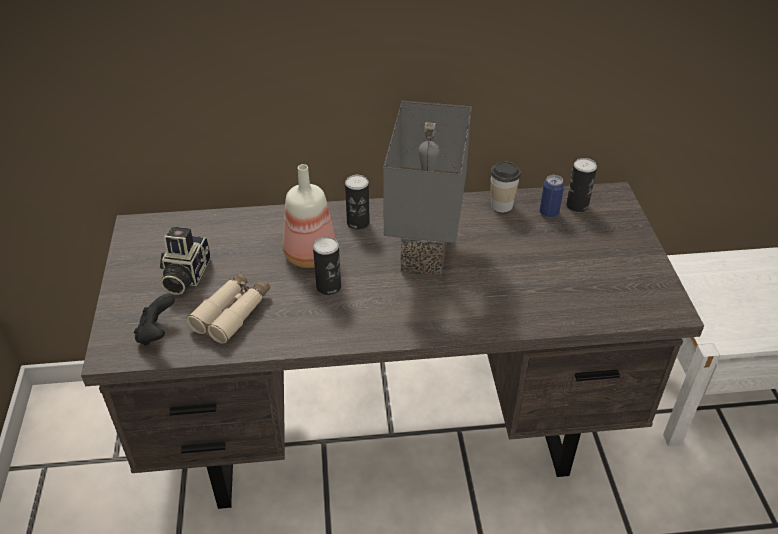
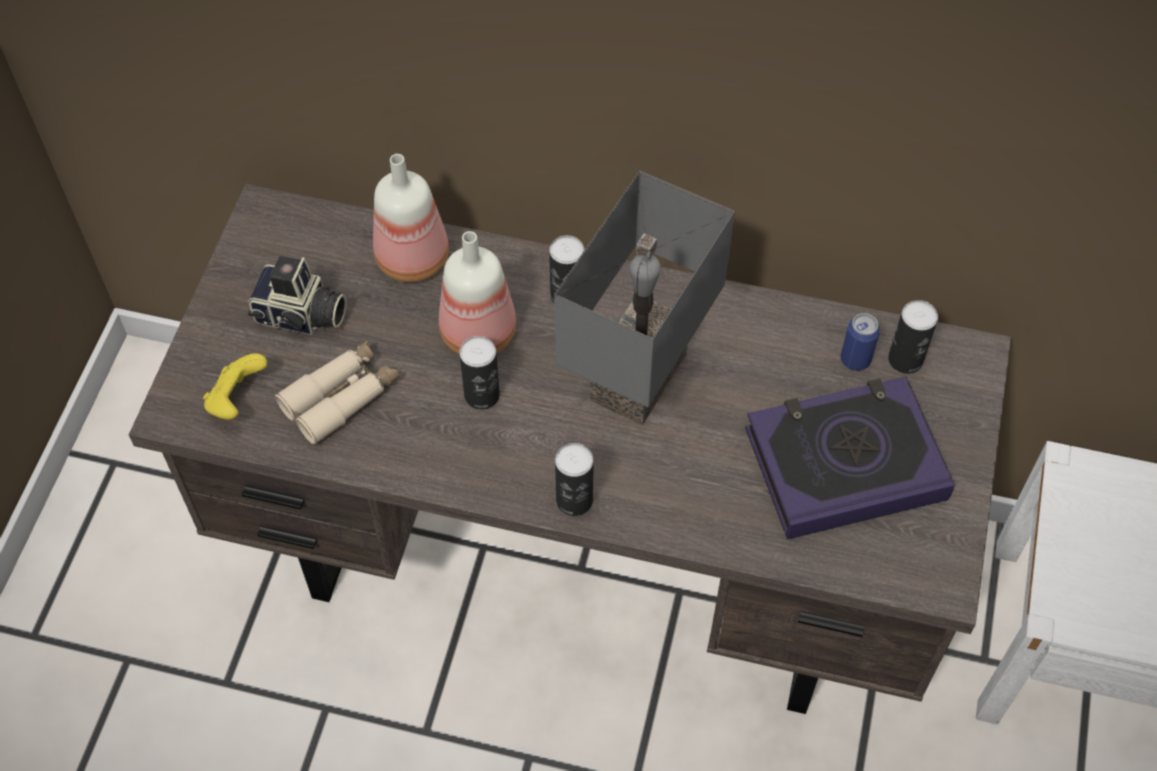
camera: 20 degrees right, 15 degrees up
black game controller [134,294,175,346] -> yellow game controller [203,353,267,420]
camera [160,227,211,295] -> camera turned 105 degrees counterclockwise [248,256,347,335]
cup [490,162,521,212] -> none
none -> bottle [373,154,449,282]
none -> can [555,443,594,516]
none -> book [745,377,955,539]

